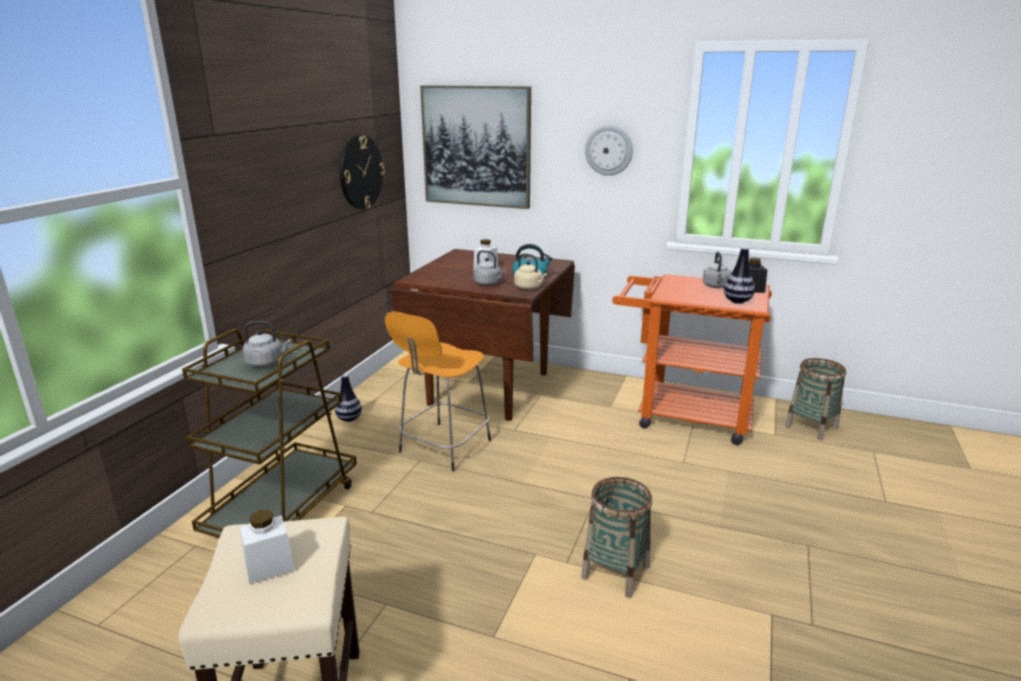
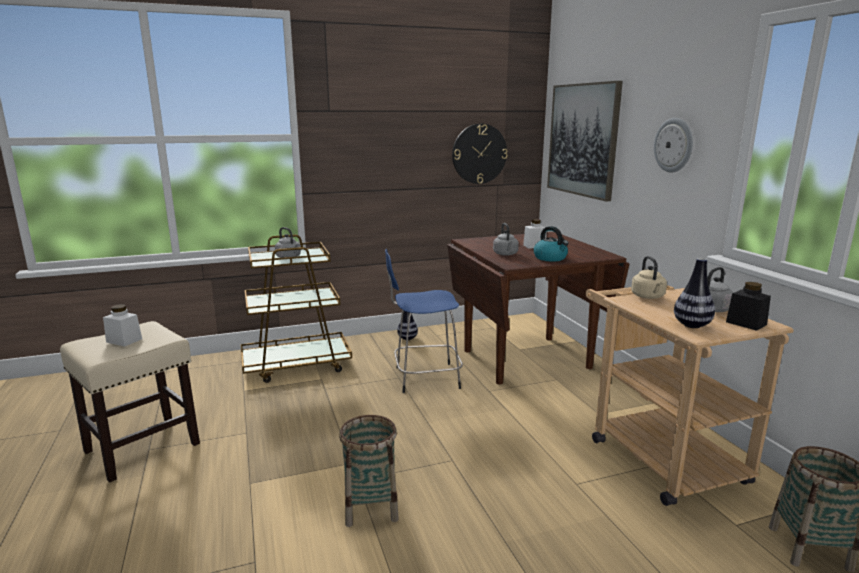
camera: 50 degrees right, 5 degrees down
orange stool [385,311,491,471] -> blue stool [385,248,463,393]
beige kettle [514,253,547,290] -> beige kettle moved to [631,256,667,299]
orange cart [612,274,772,445] -> beige cart [586,286,794,506]

